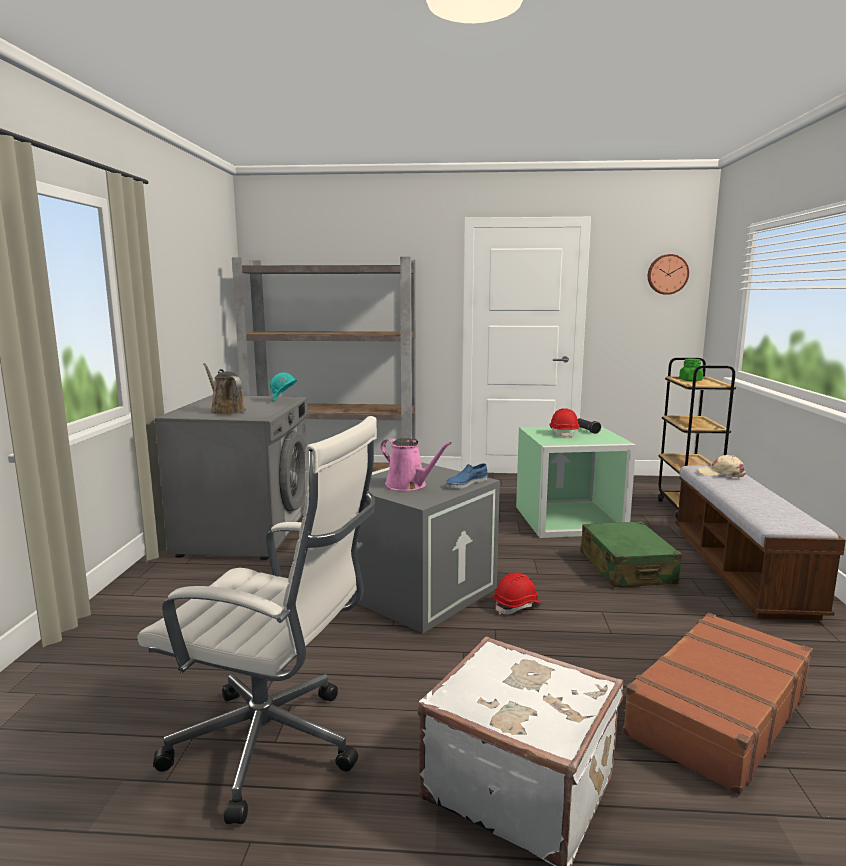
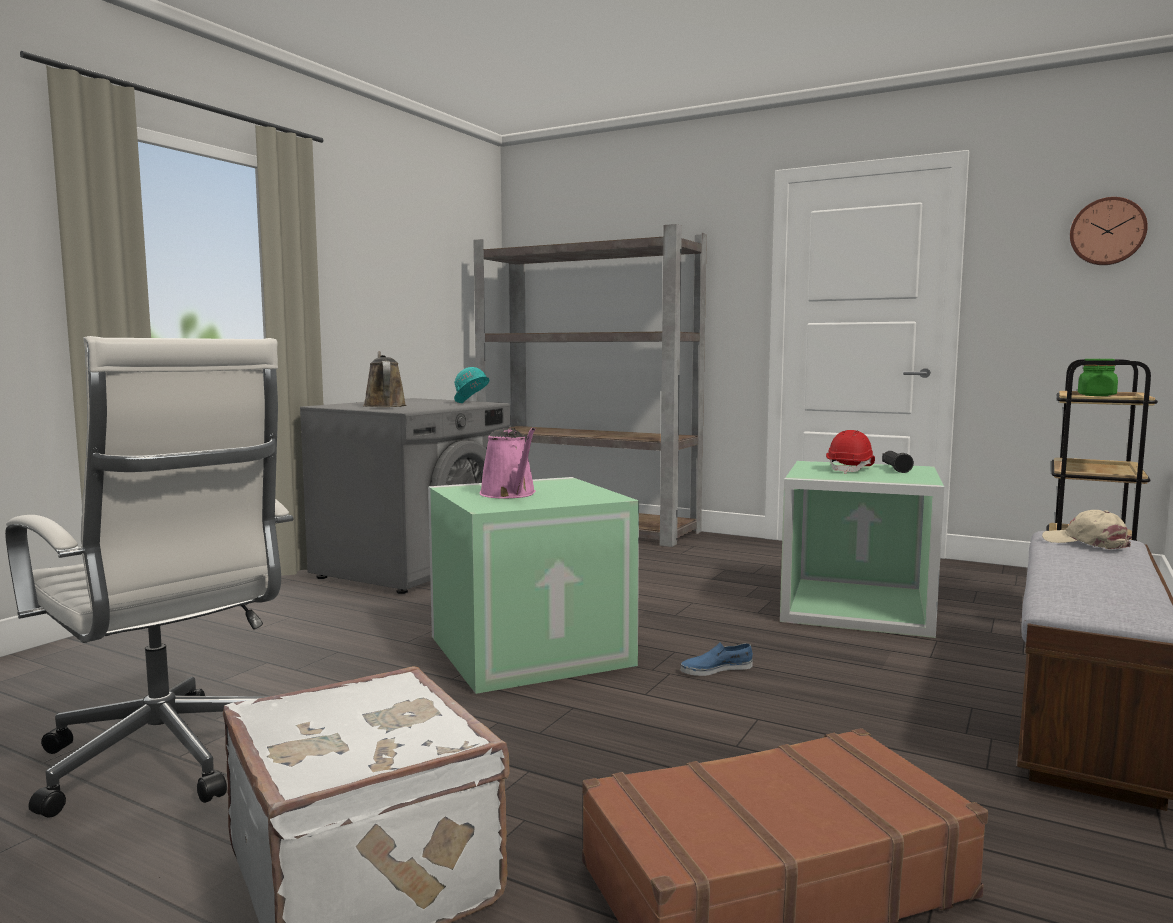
camera: 25 degrees right, 5 degrees down
grey storage box [350,462,500,634] -> green storage box [428,477,639,694]
blue shoe [446,463,487,489] -> blue shoe moved to [680,642,753,676]
red hard hat [494,573,542,615] -> none
green suitcase [580,521,682,587] -> none

